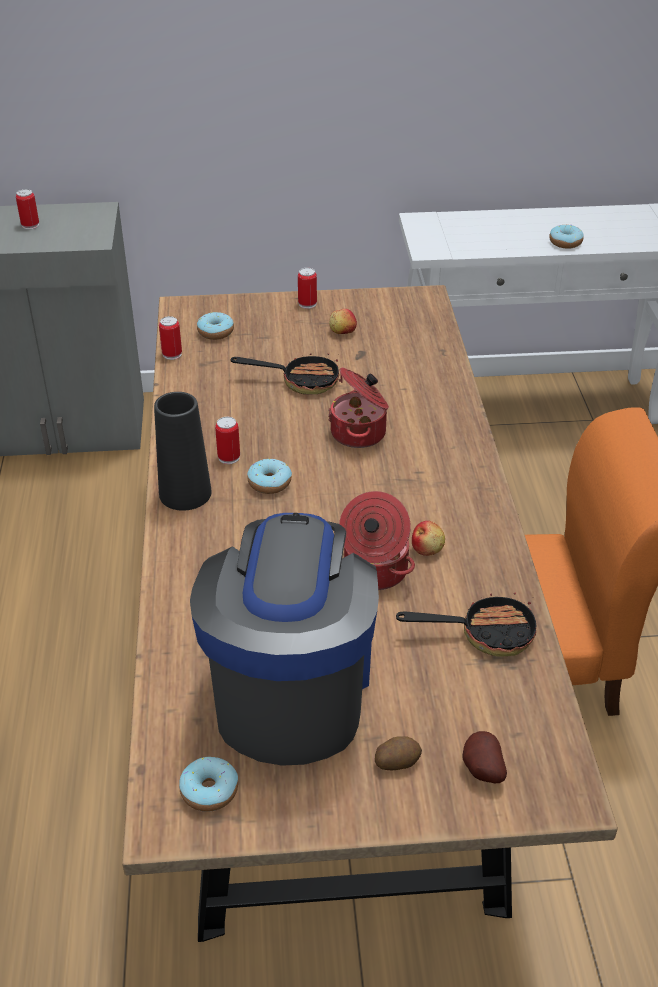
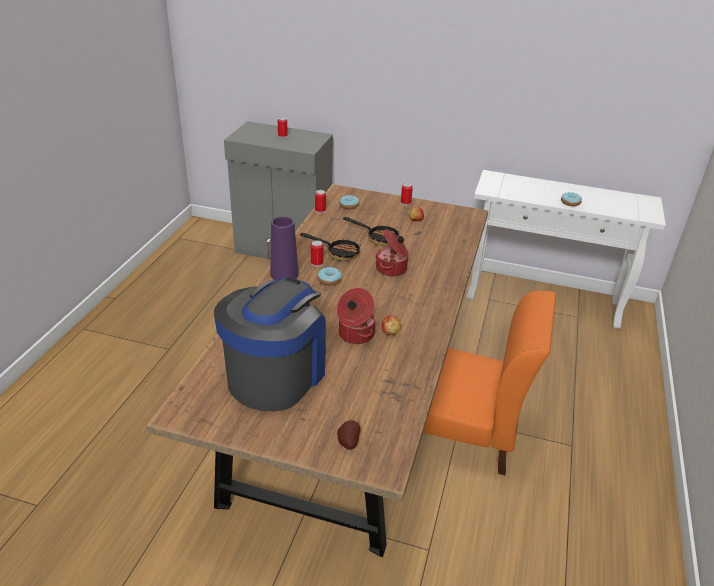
camera: 20 degrees right, 5 degrees down
black vase [154,392,212,511] -> purple vase [270,217,299,280]
donut [179,757,238,812] -> none
potato [375,736,422,770] -> none
frying pan [396,593,537,656] -> frying pan moved to [300,233,361,261]

